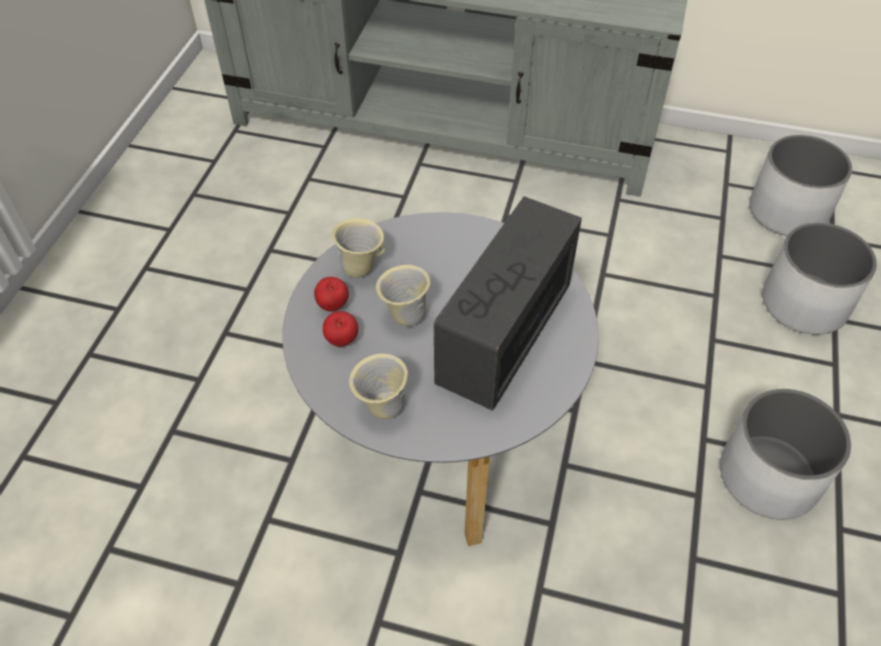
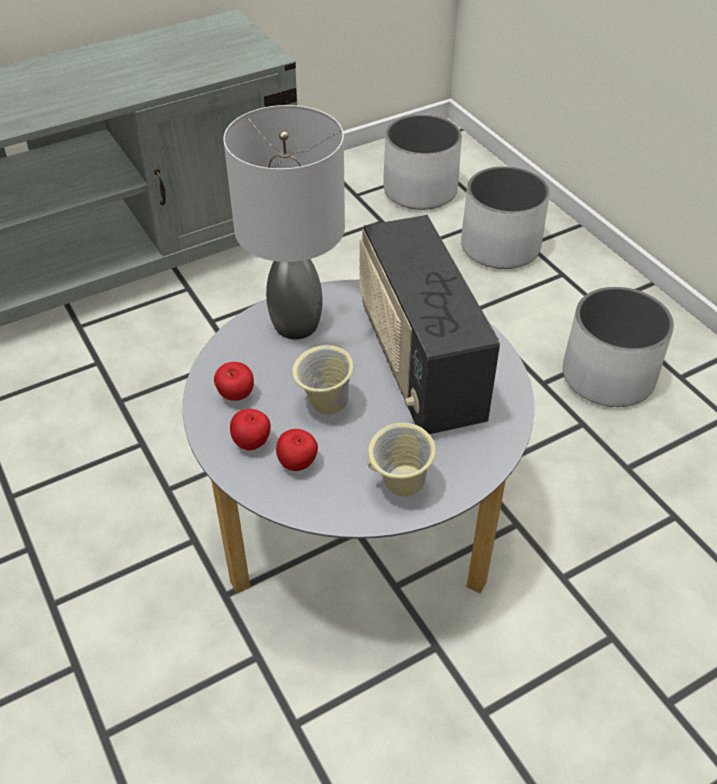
camera: 45 degrees left, 5 degrees down
beige mug [332,218,385,278] -> apple [214,362,254,401]
none -> grey table lamp [223,105,345,339]

